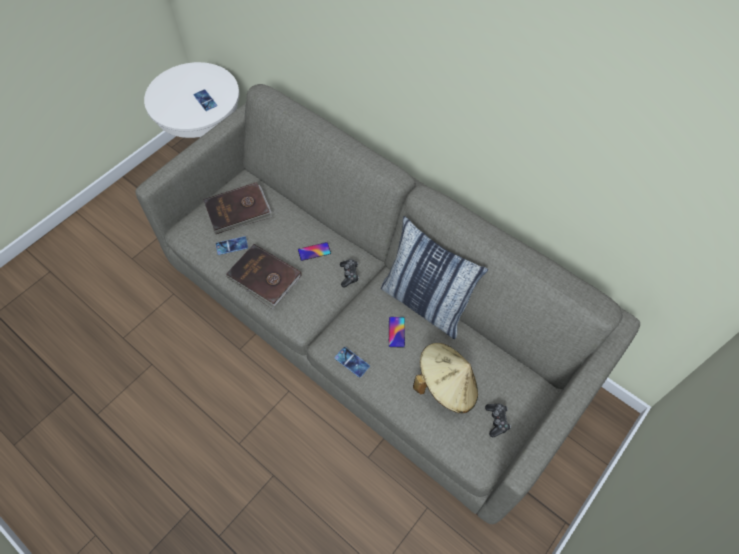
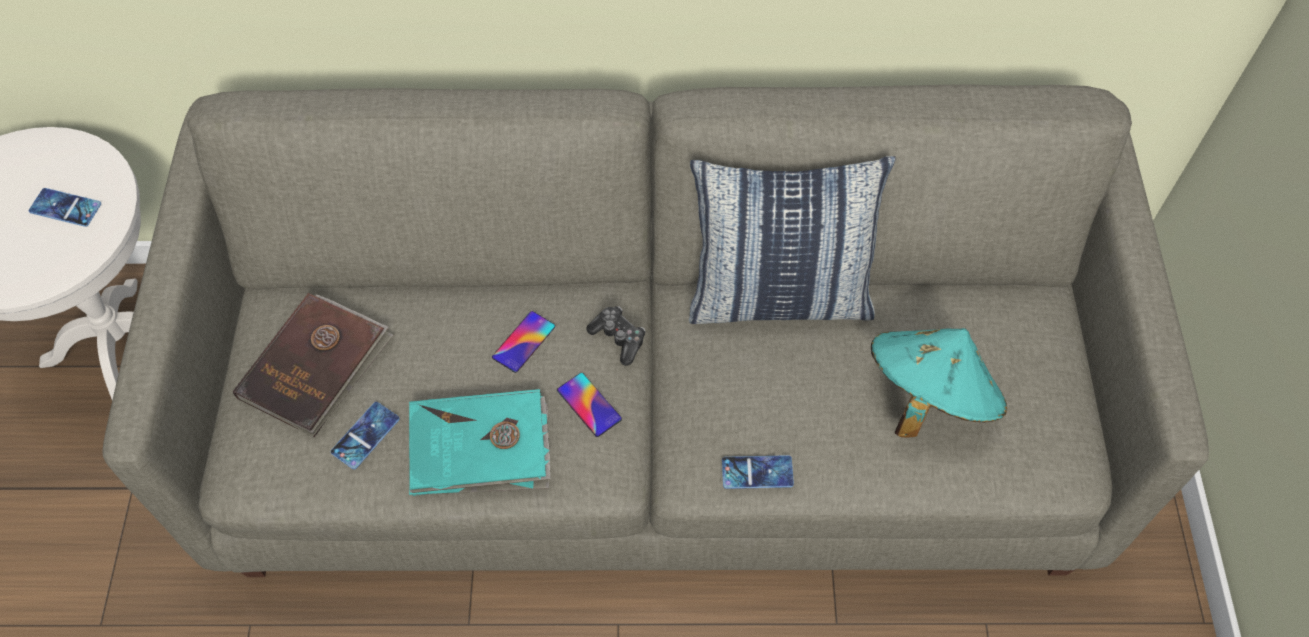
camera: 40 degrees left, 0 degrees up
brown book [226,244,302,310] -> turquoise book [409,389,551,496]
phone [389,317,405,348] -> phone moved to [557,373,622,437]
beige hat [413,343,478,414] -> turquoise hat [871,328,1007,437]
game controller [485,404,511,437] -> none

